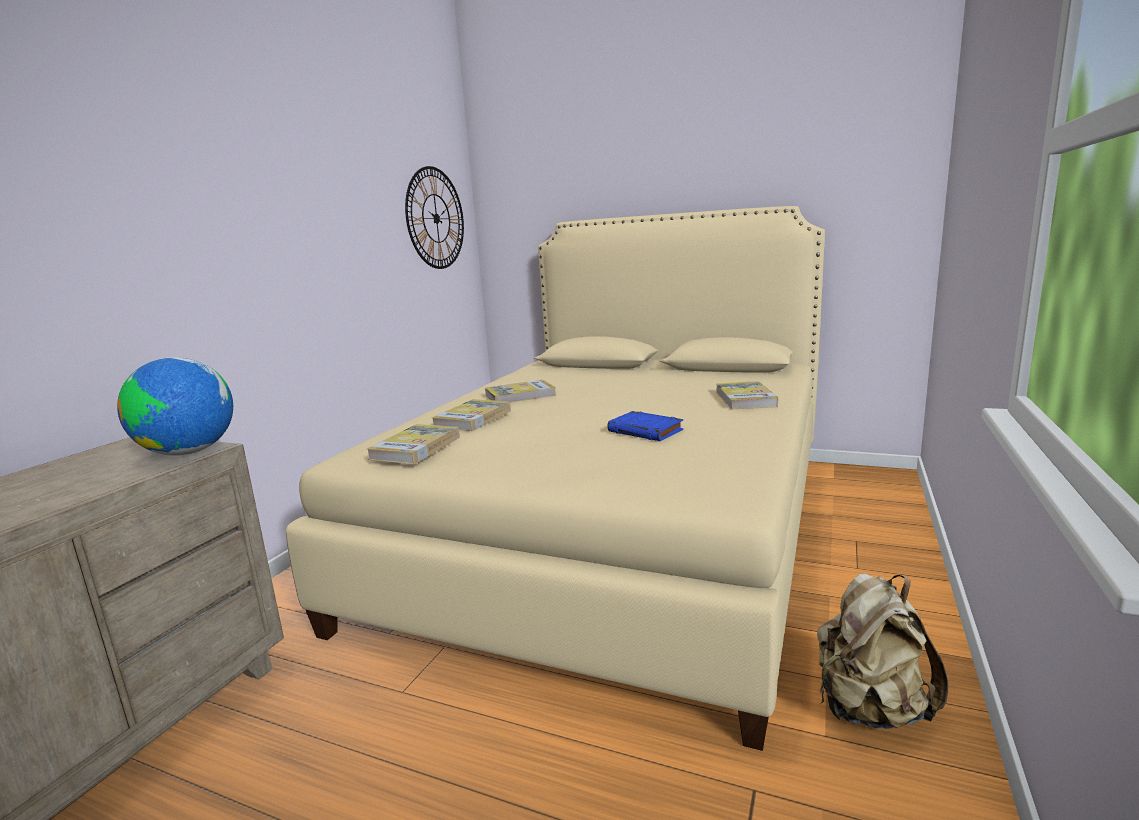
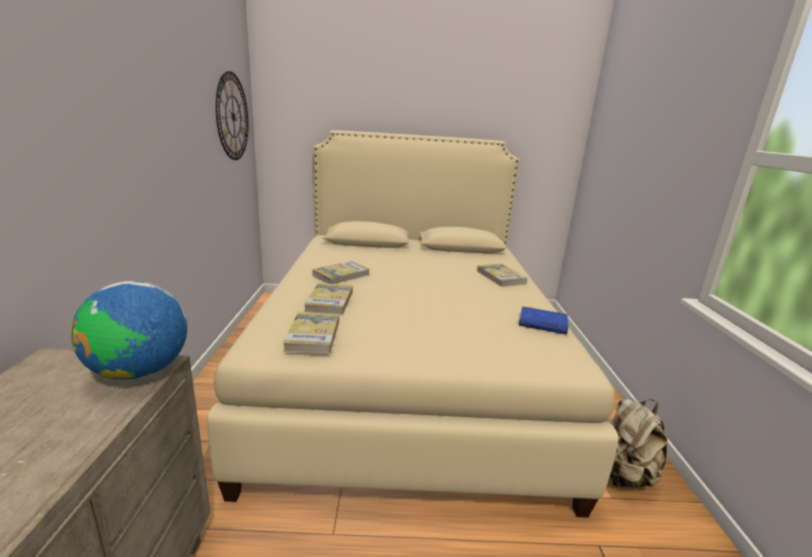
camera: 25 degrees left, 5 degrees up
blue book [607,411,683,441] -> blue book moved to [519,306,568,335]

